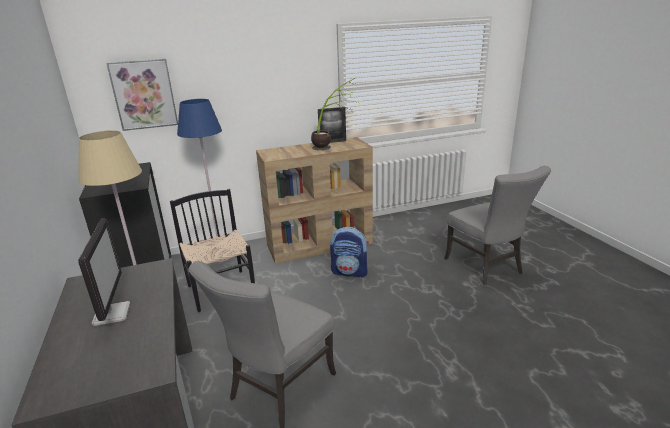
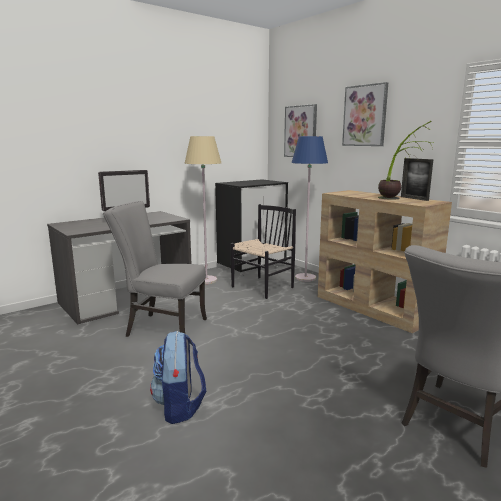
camera: 70 degrees right, 10 degrees down
backpack [330,227,369,278] -> backpack moved to [150,331,206,424]
none -> picture [342,82,388,146]

